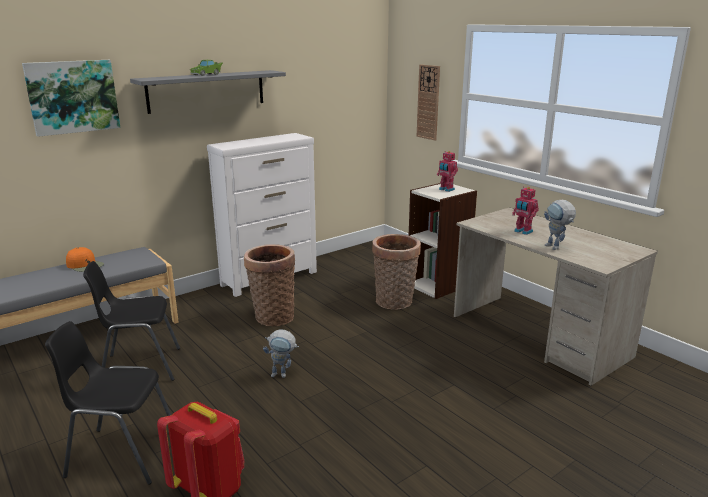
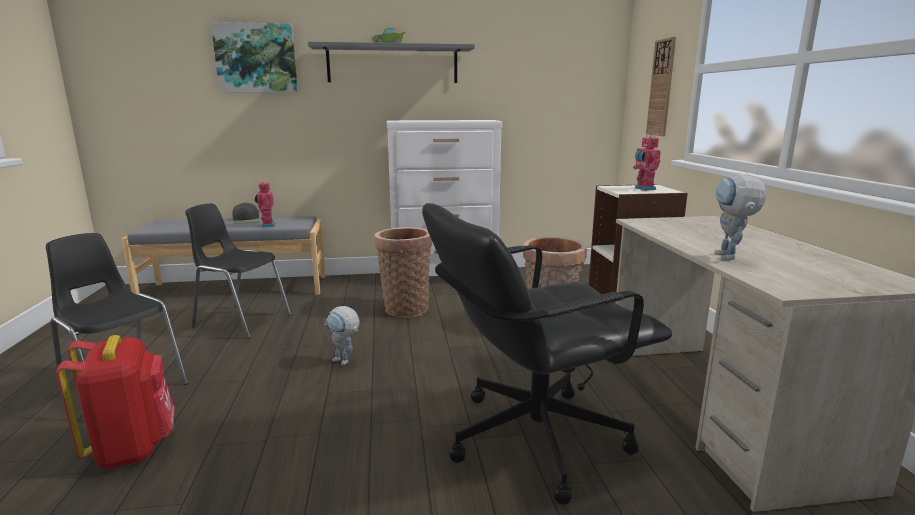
camera: 30 degrees right, 5 degrees down
orange cap [66,247,104,272] -> black cap [232,203,262,224]
toy robot [512,187,539,235] -> toy robot moved to [255,181,275,227]
none -> black office chair [422,203,672,505]

